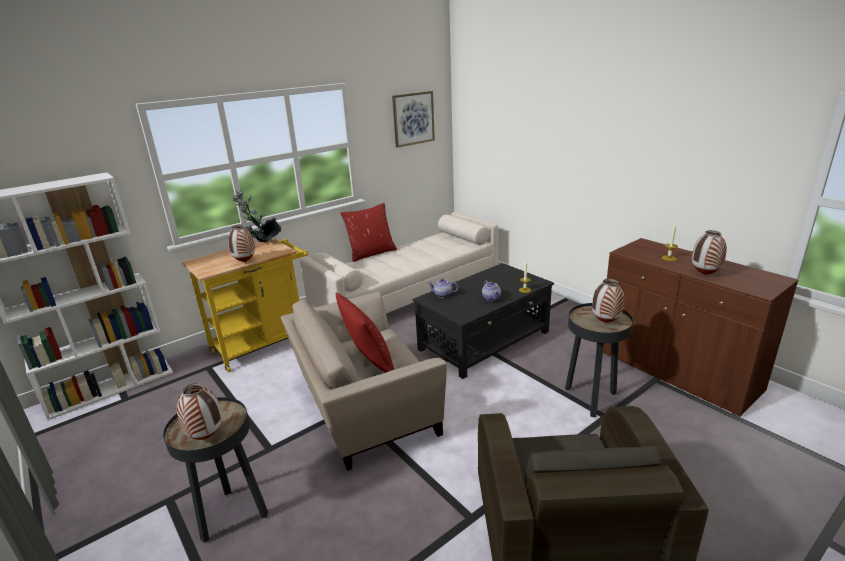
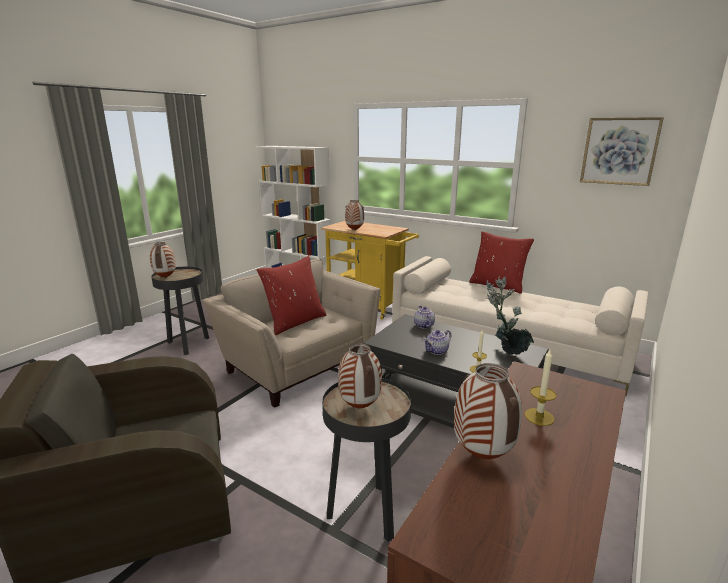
camera: 70 degrees right, 5 degrees down
potted plant [232,189,281,242] -> potted plant moved to [486,276,534,355]

